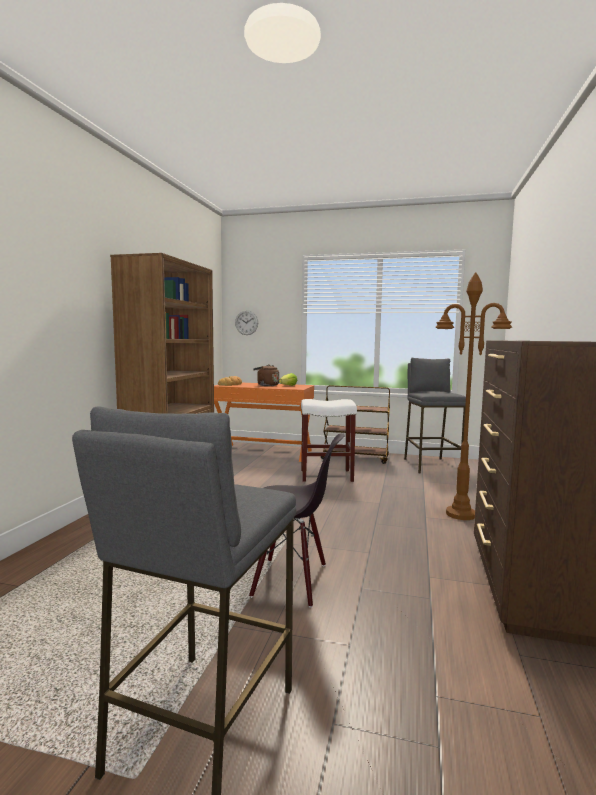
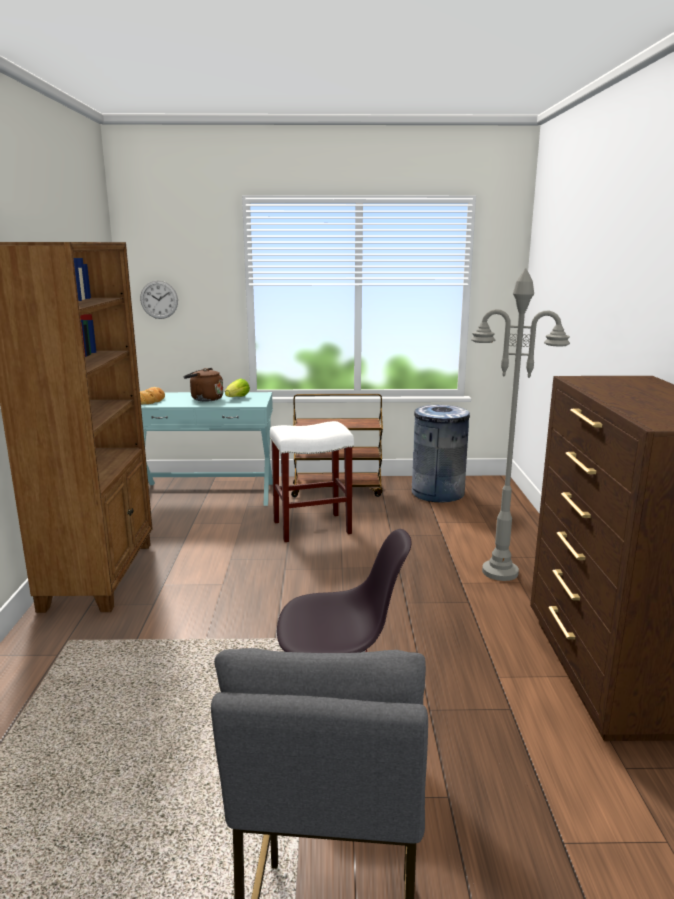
camera: 15 degrees left, 10 degrees up
orange console table [214,383,314,462] -> turquoise console table [141,392,273,506]
grey stool [404,358,466,474] -> grey trash can [412,405,470,502]
brown floor lamp [435,272,512,520] -> grey floor lamp [471,268,570,581]

